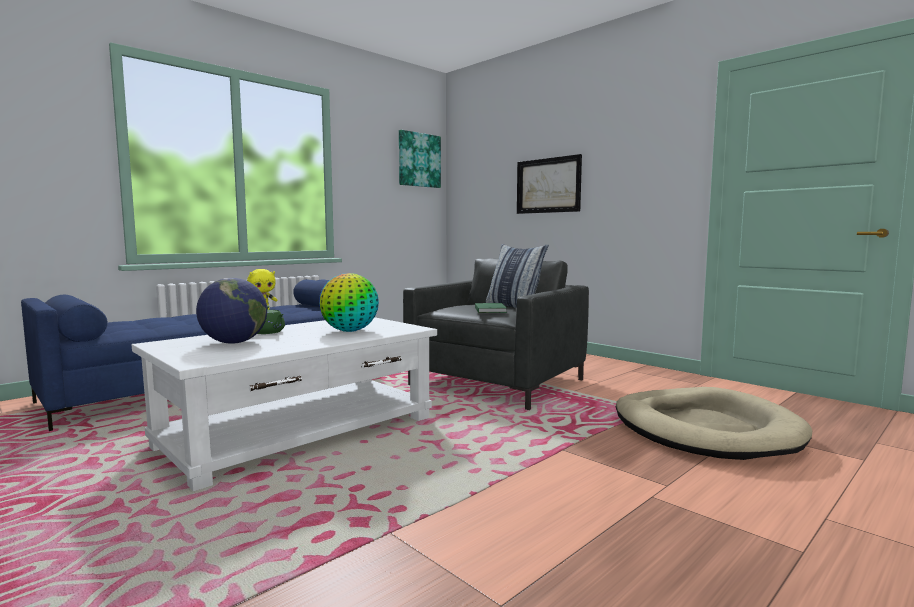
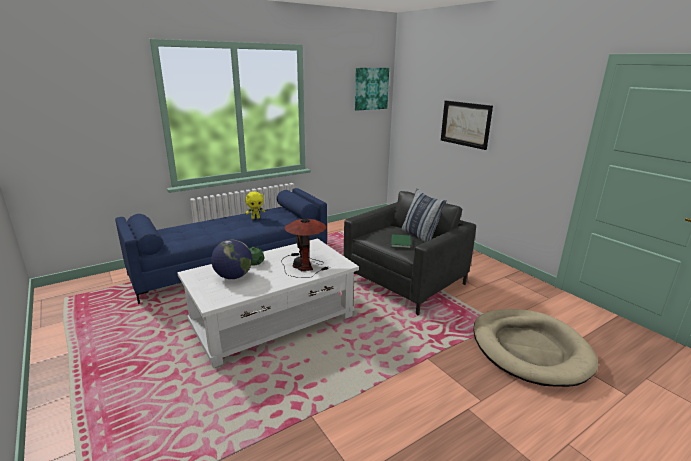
camera: 10 degrees right, 15 degrees up
globe [319,273,379,332] -> table lamp [281,219,328,278]

